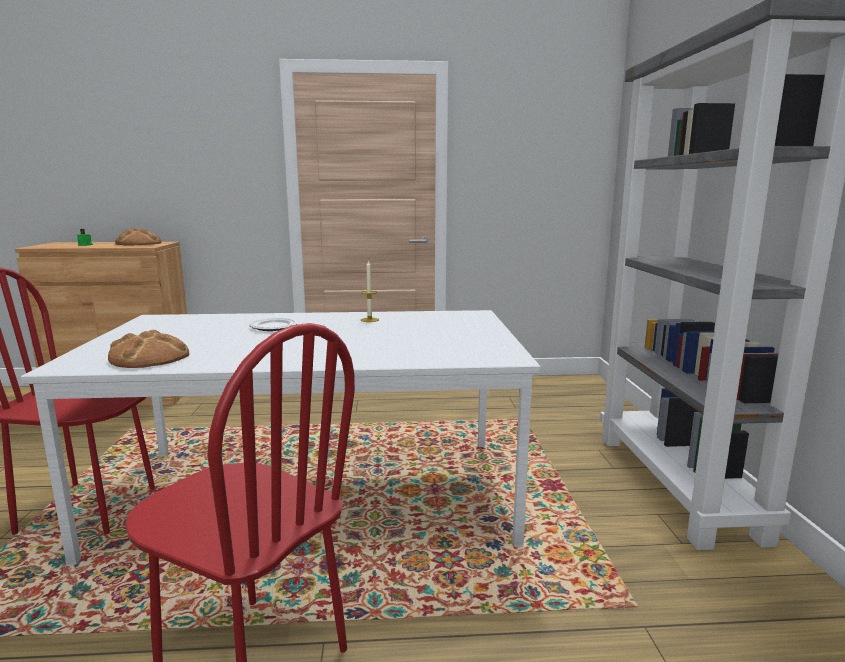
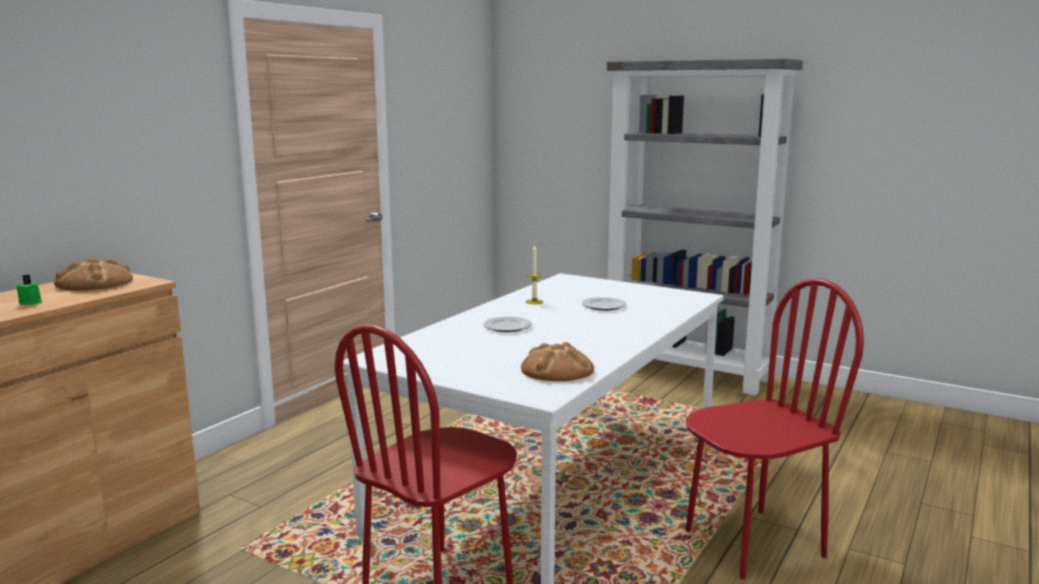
camera: 55 degrees left, 0 degrees up
none -> plate [582,297,626,311]

